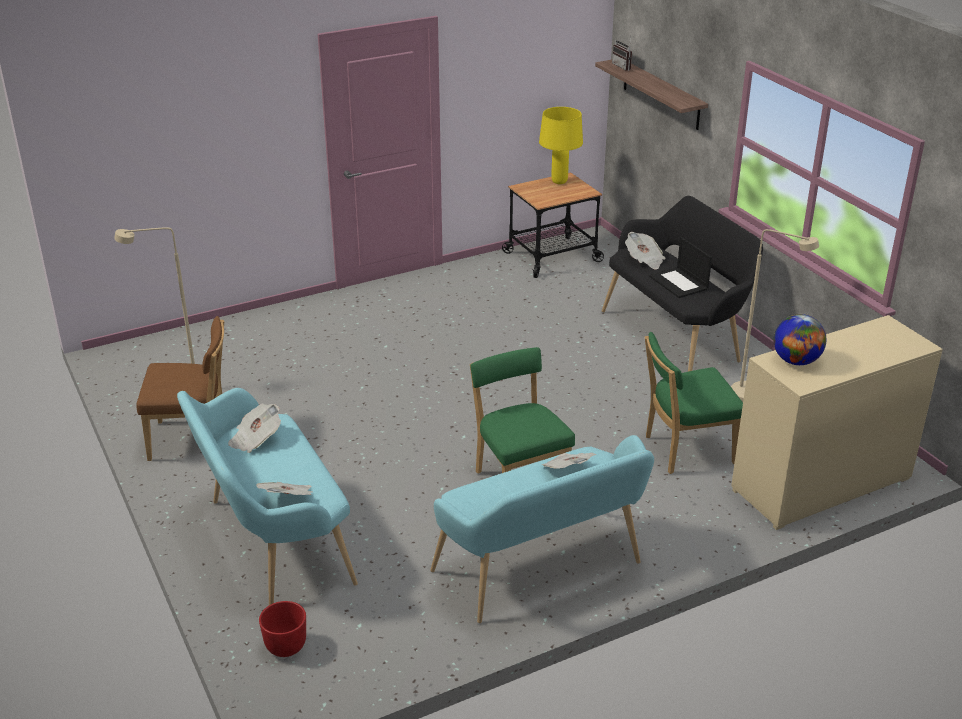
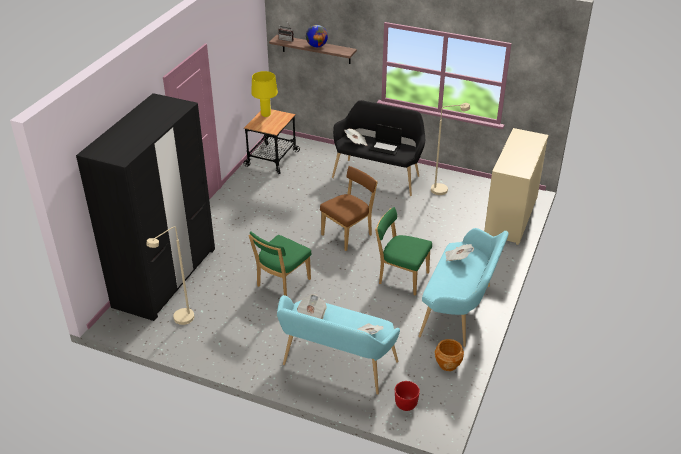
camera: 40 degrees left, 5 degrees up
brown chair [136,316,224,461] -> brown chair moved to [320,166,378,251]
green chair [645,332,743,474] -> green chair moved to [248,231,311,296]
globe [774,314,826,365] -> globe moved to [306,25,328,47]
none -> black wardrobe [76,93,215,321]
none -> brown planter [435,339,464,371]

